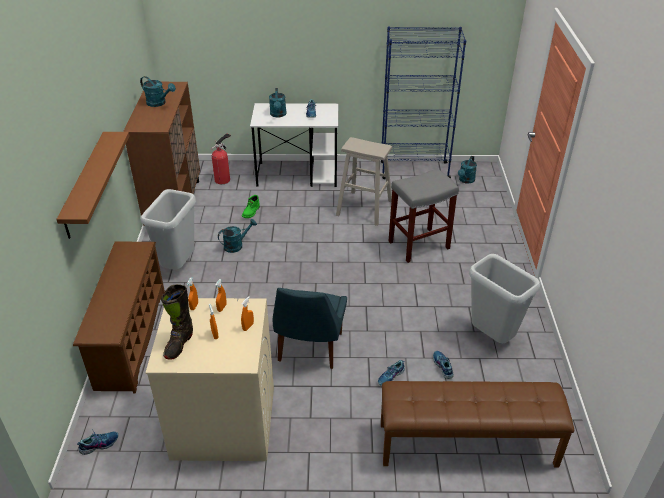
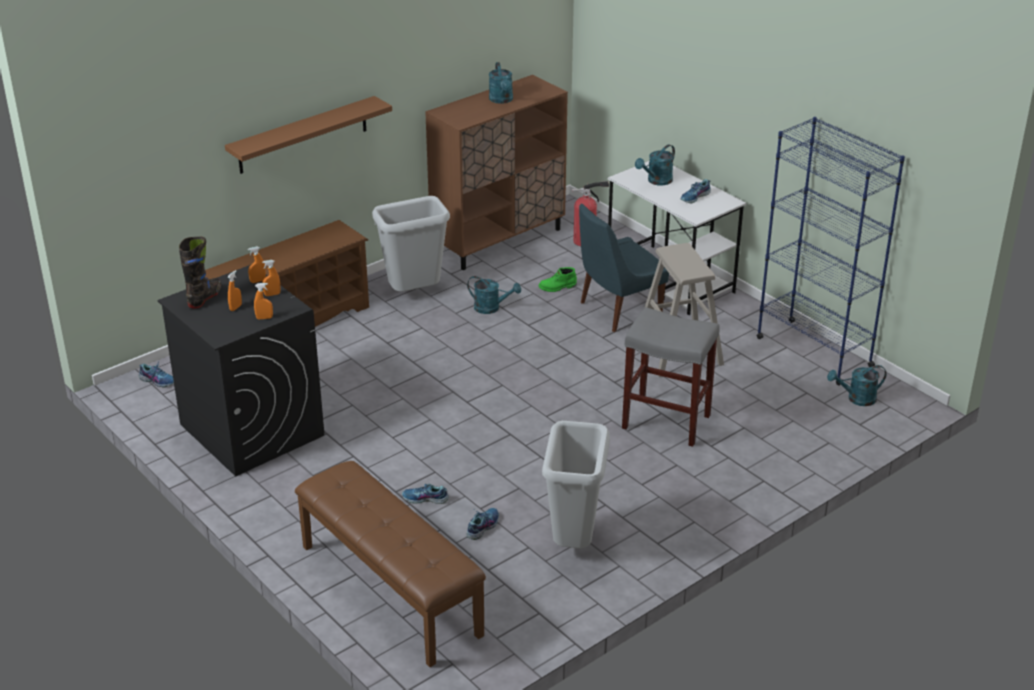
camera: 50 degrees right, 5 degrees down
beige washing machine [146,298,274,461] -> black washing machine [158,265,324,477]
black boot [161,284,193,360] -> black boot turned 135 degrees clockwise [179,236,221,308]
blue chair [273,288,347,369] -> blue chair moved to [579,204,669,332]

